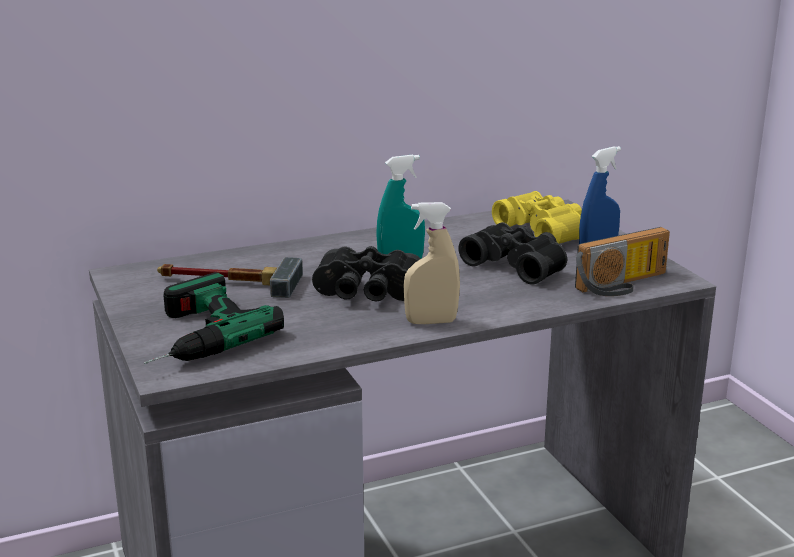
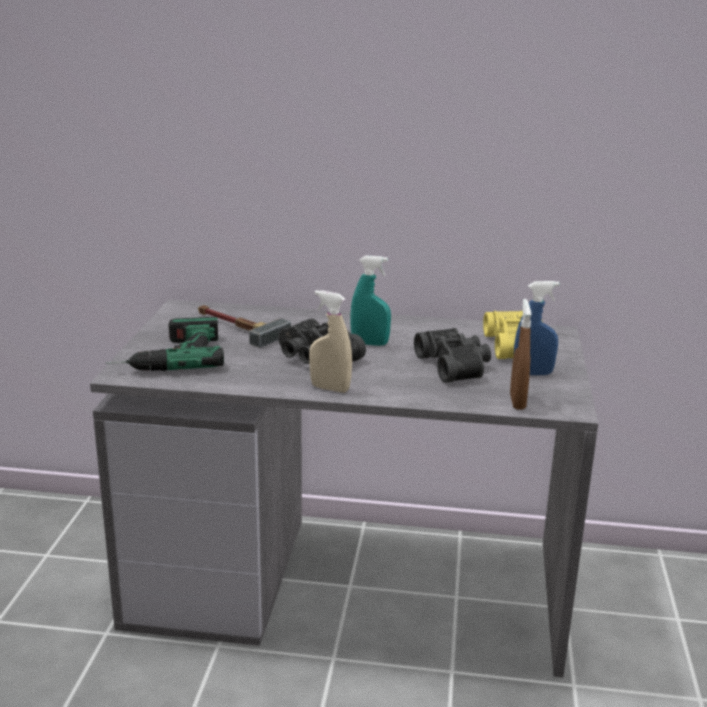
camera: 30 degrees right, 0 degrees up
radio [575,227,670,296] -> brown spray bottle [510,299,531,410]

